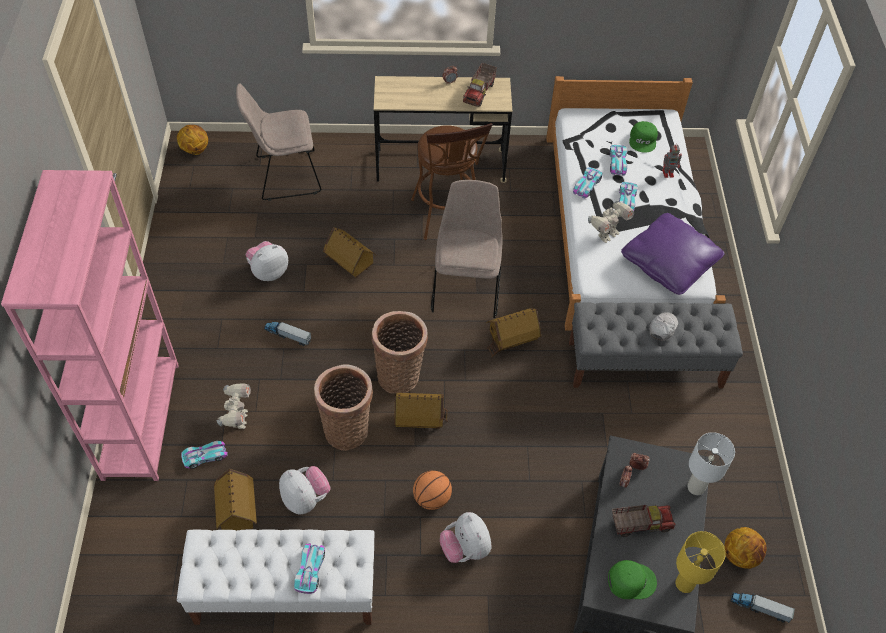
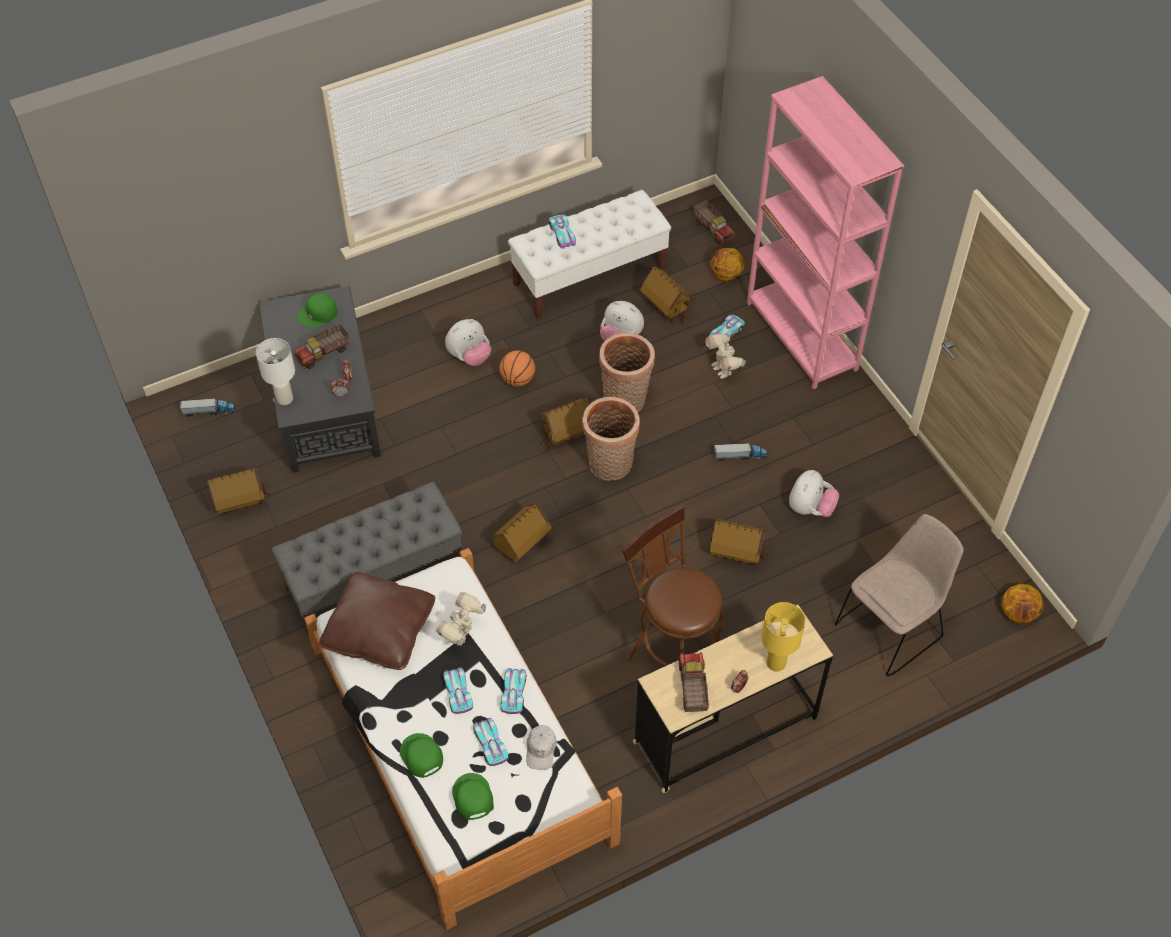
camera: 155 degrees right, 0 degrees up
beige chair [431,180,503,318] -> none
plush toy [440,512,492,563] -> plush toy turned 105 degrees clockwise [445,319,491,366]
purple pillow [621,213,725,295] -> brown pillow [319,572,435,670]
white cap [649,312,678,341] -> white cap moved to [526,725,556,770]
toy robot [662,144,682,178] -> green cap [400,733,443,778]
yellow table lamp [675,531,726,593] -> yellow table lamp moved to [761,602,805,672]
basketball [724,527,766,569] -> basketball moved to [710,248,745,282]
none -> toy house [207,467,270,514]
none -> toy truck [693,200,735,245]

